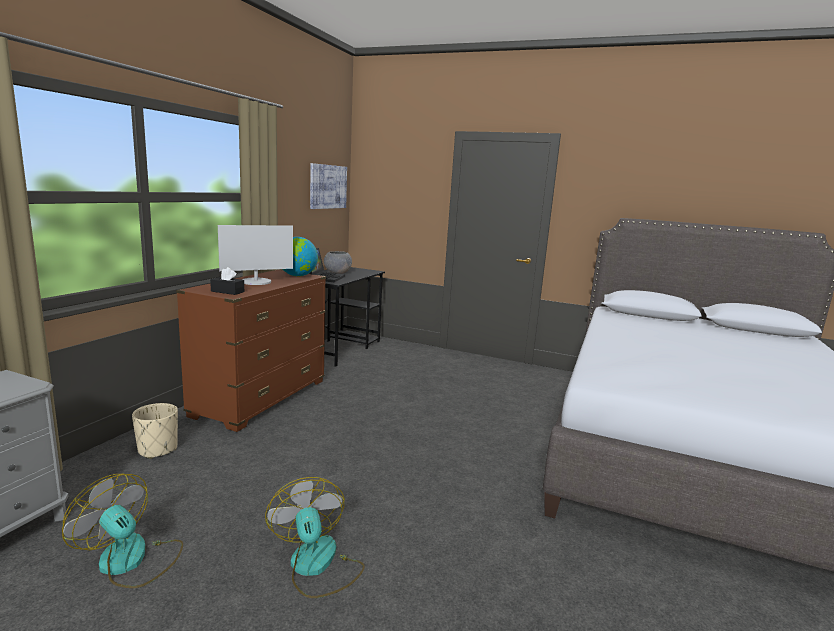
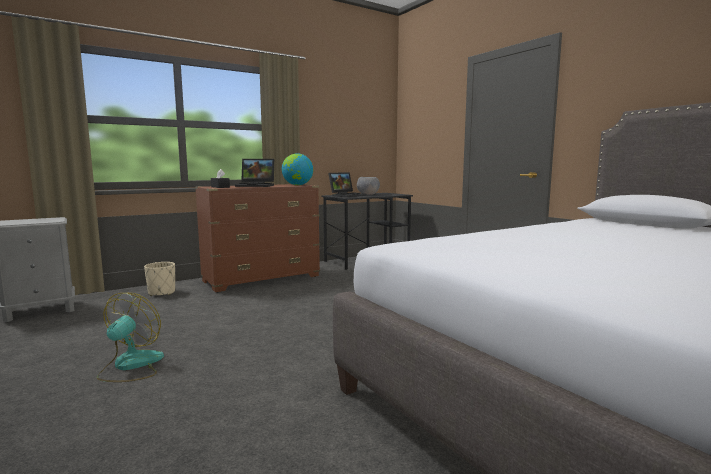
camera: 35 degrees right, 5 degrees down
fan [62,474,183,588] -> none
monitor [218,225,293,285] -> laptop [235,159,274,187]
picture [310,163,347,209] -> none

